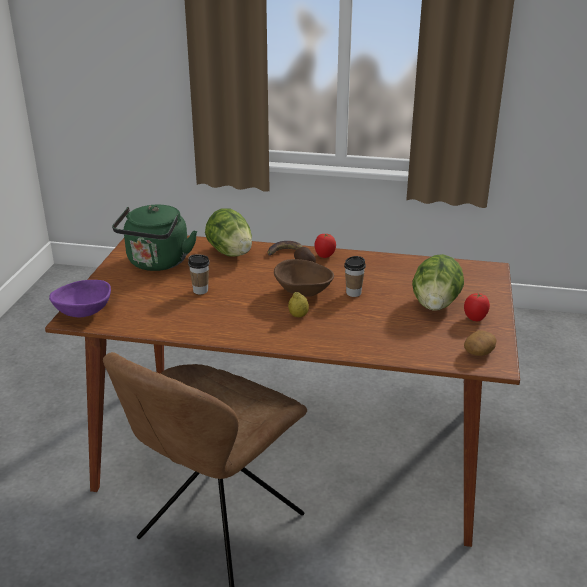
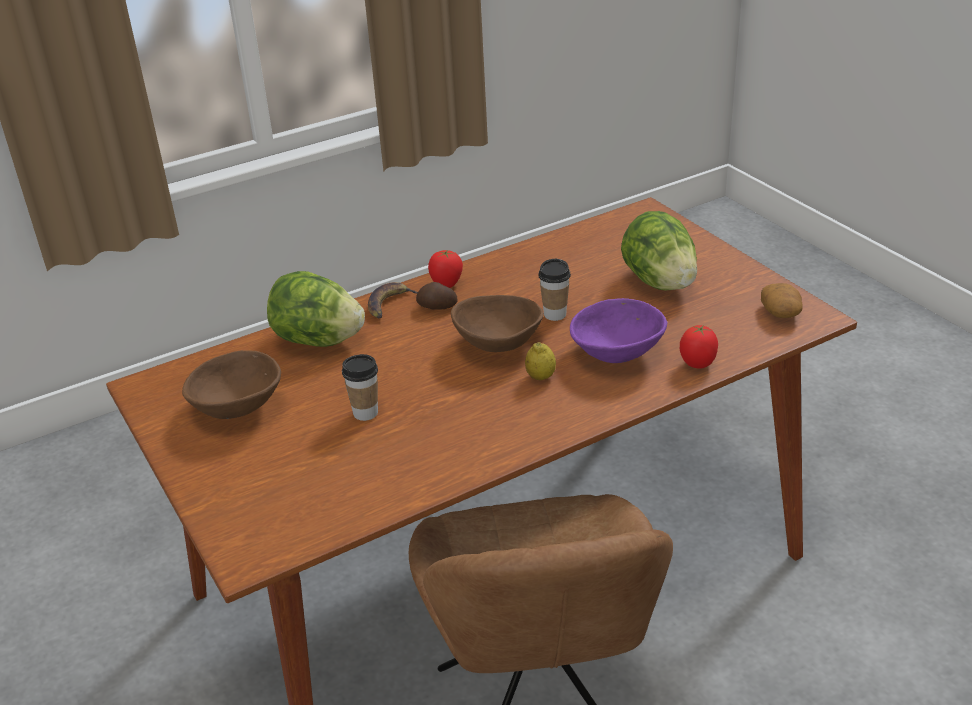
camera: 40 degrees left, 5 degrees up
purple bowl [49,280,111,317] -> purple bowl moved to [570,298,667,363]
green kettle [112,205,197,271] -> brown bowl [182,350,281,419]
tomato [464,293,490,321] -> tomato moved to [680,324,718,369]

